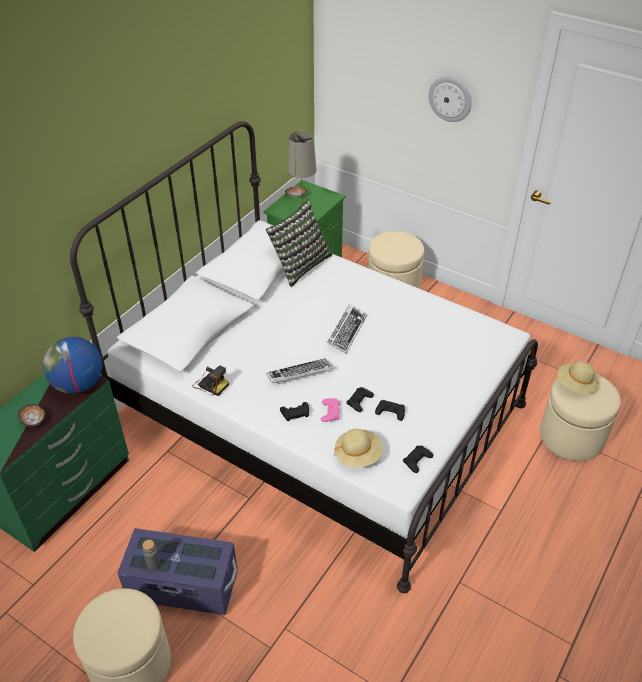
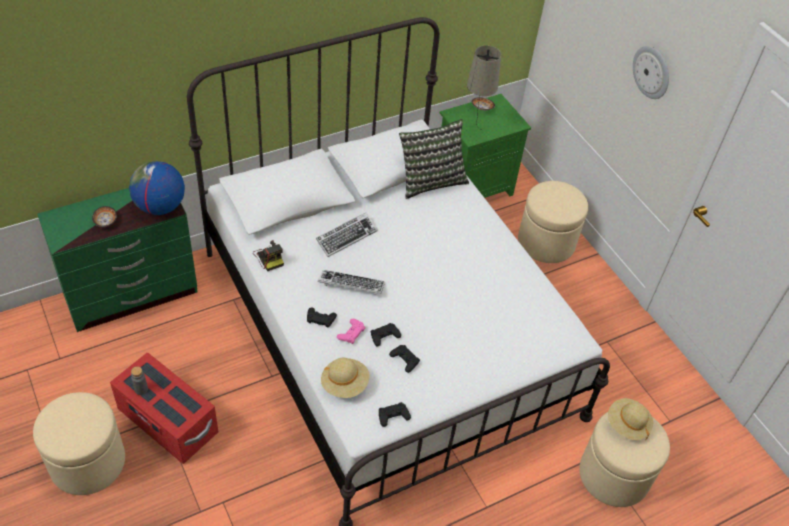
camera: 25 degrees right, 5 degrees up
purple storage box [117,528,237,615] -> red storage box [110,353,219,464]
keyboard [327,304,367,354] -> keyboard moved to [316,213,378,257]

